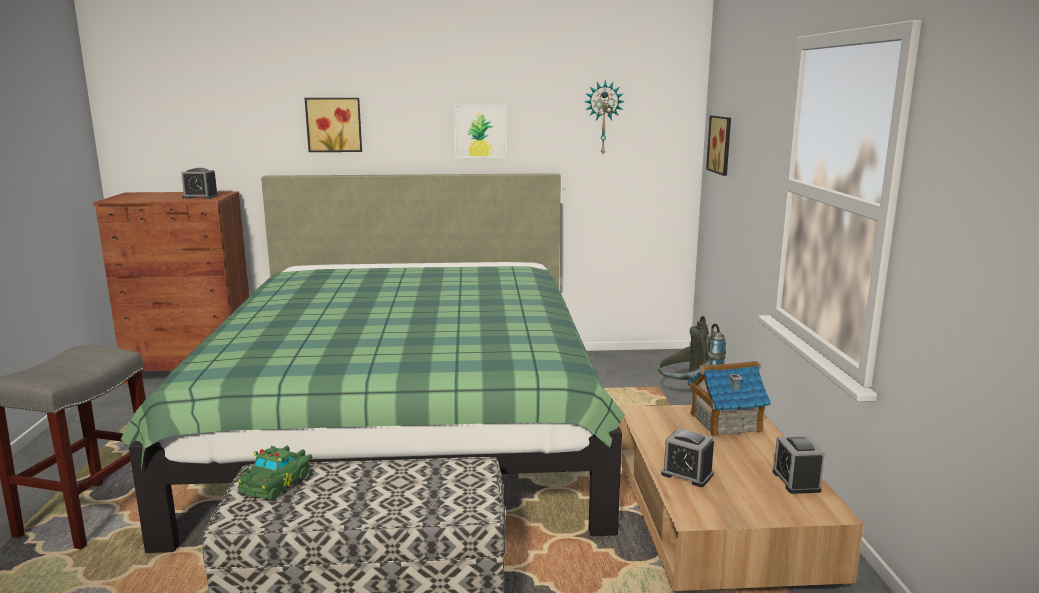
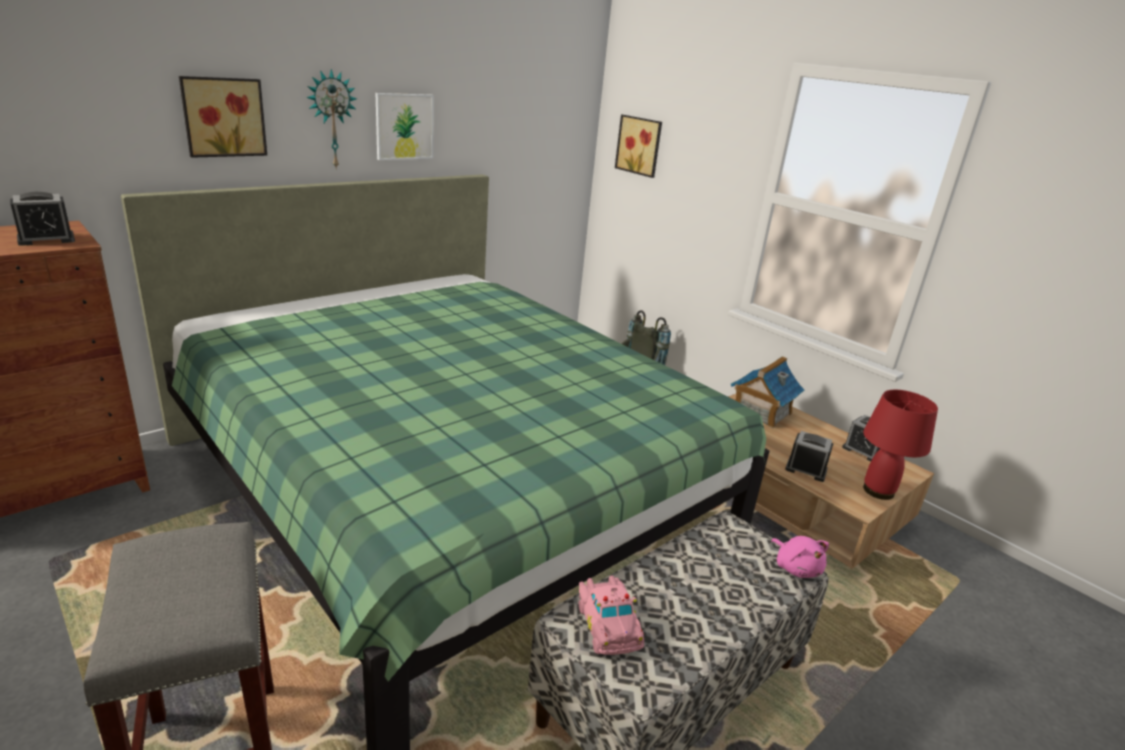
camera: 40 degrees left, 10 degrees up
green toy car [236,446,312,500] -> pink toy car [578,576,644,655]
wall clock [584,80,625,154] -> wall clock moved to [306,69,357,168]
alarm clock [661,428,714,487] -> alarm clock turned 150 degrees counterclockwise [785,431,833,482]
none -> pink plush toy [771,536,829,578]
none -> red table lamp [863,390,938,500]

